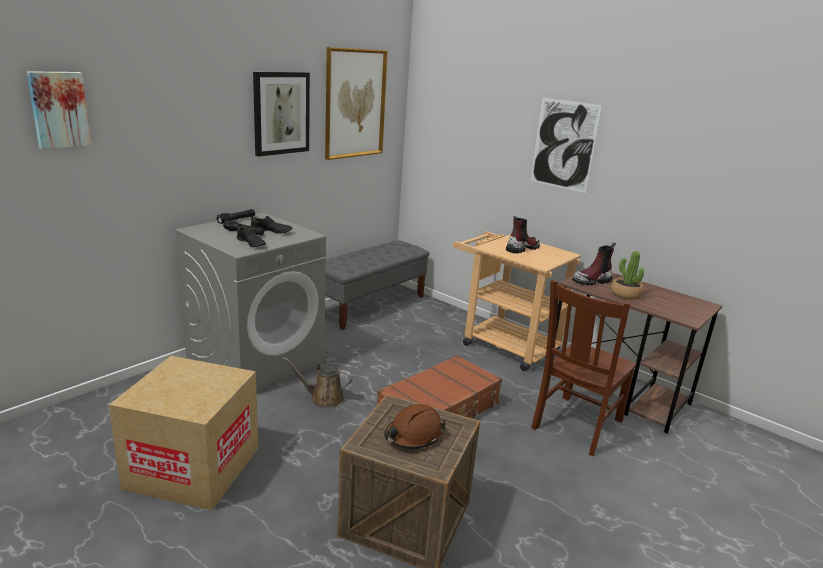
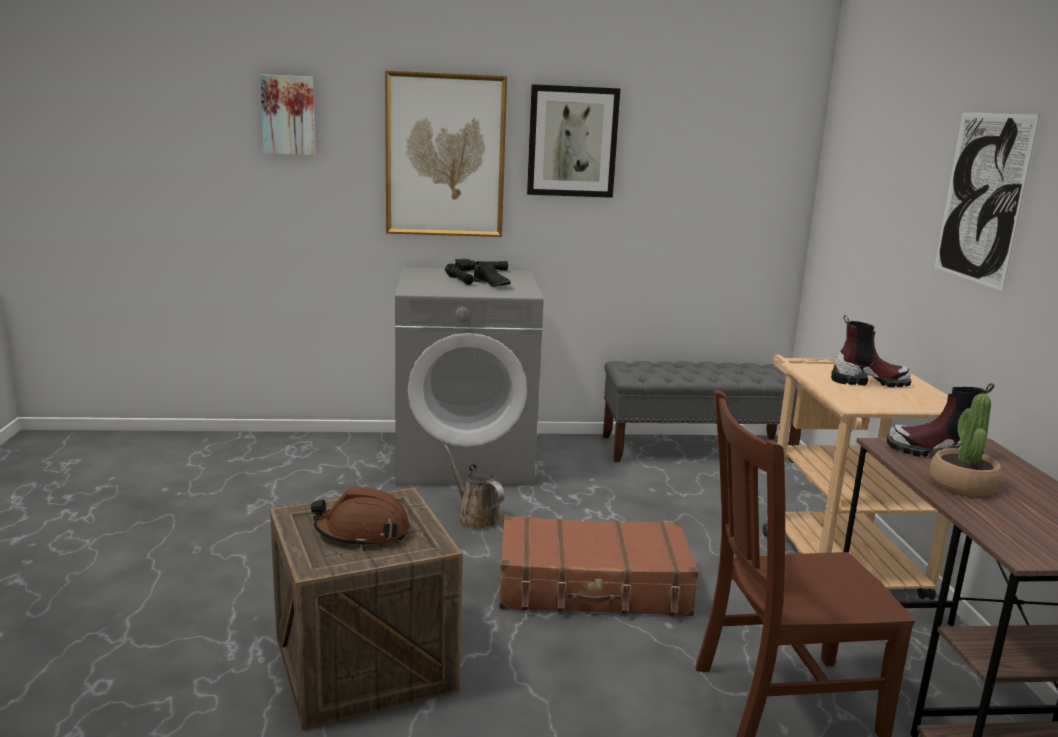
camera: 45 degrees right, 5 degrees down
cardboard box [109,356,258,511] -> none
black shoe [237,224,266,247] -> none
picture [325,47,388,160] -> picture moved to [385,70,507,237]

